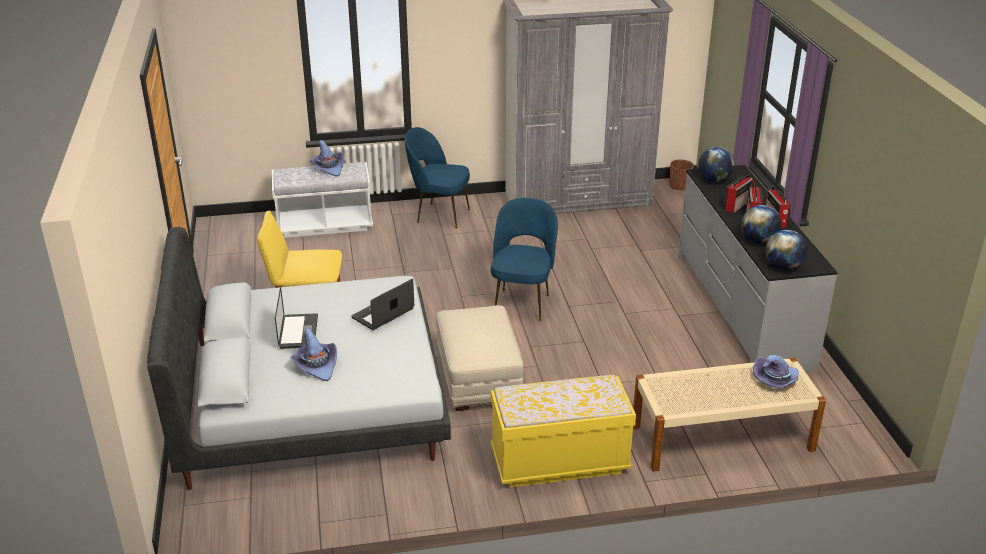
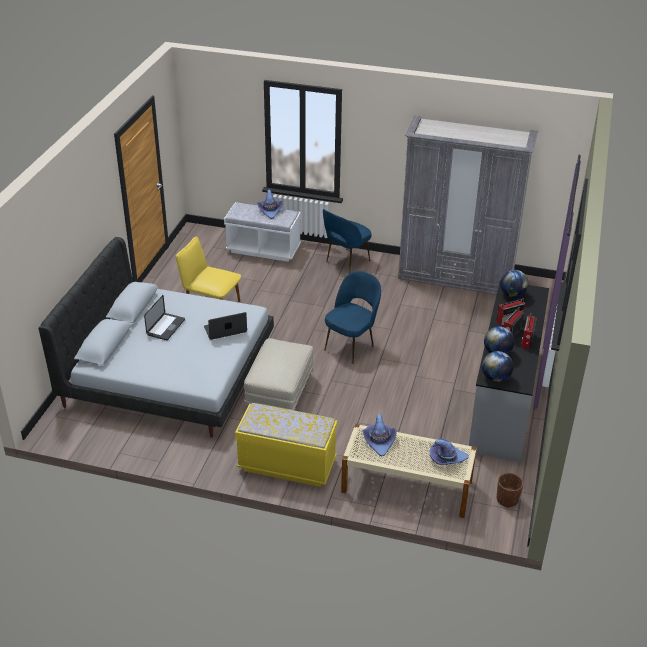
camera: 25 degrees right, 5 degrees up
purple hat [291,329,337,381] -> purple hat moved to [362,414,397,456]
blue chair [404,127,470,228] -> blue chair turned 90 degrees counterclockwise [323,209,372,273]
brown planter [670,160,694,191] -> brown planter moved to [497,473,523,508]

